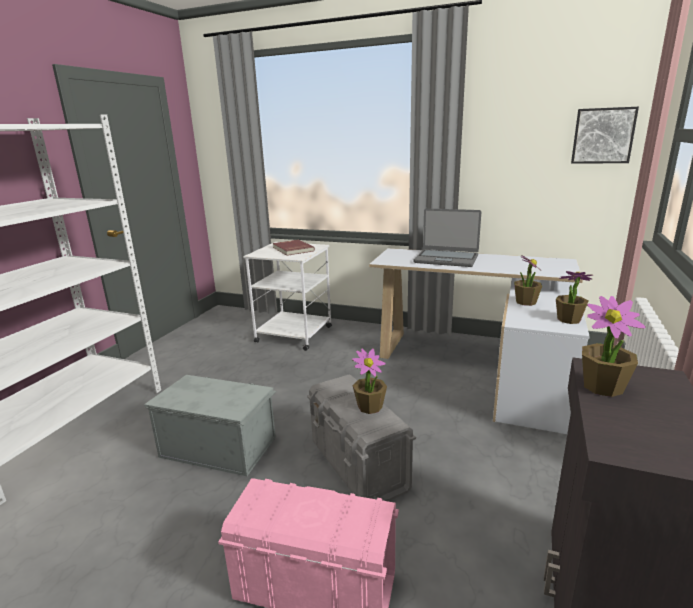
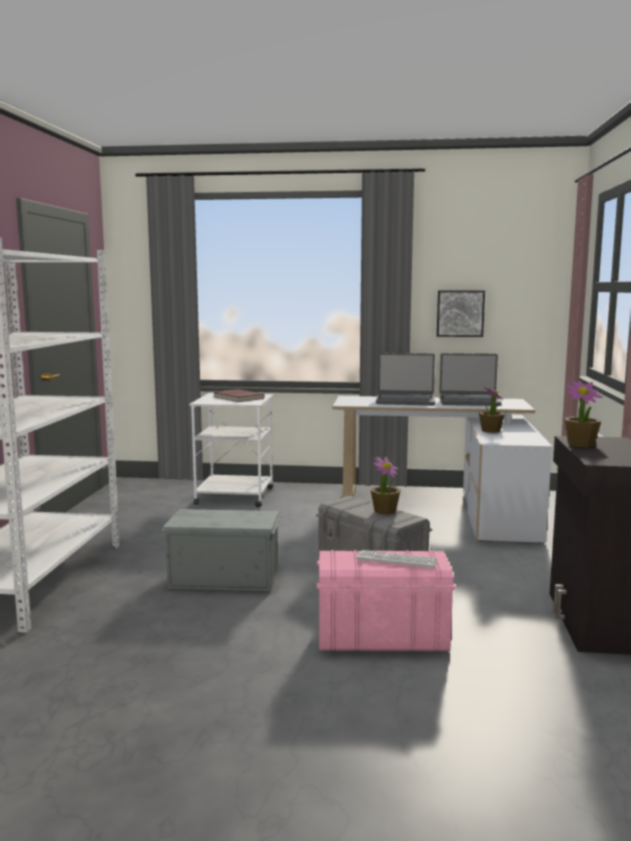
camera: 15 degrees left, 10 degrees down
potted plant [556,271,593,324] -> none
picture [571,107,639,164] -> picture moved to [437,291,485,337]
none -> keyboard [356,550,438,569]
none -> laptop [439,353,502,406]

